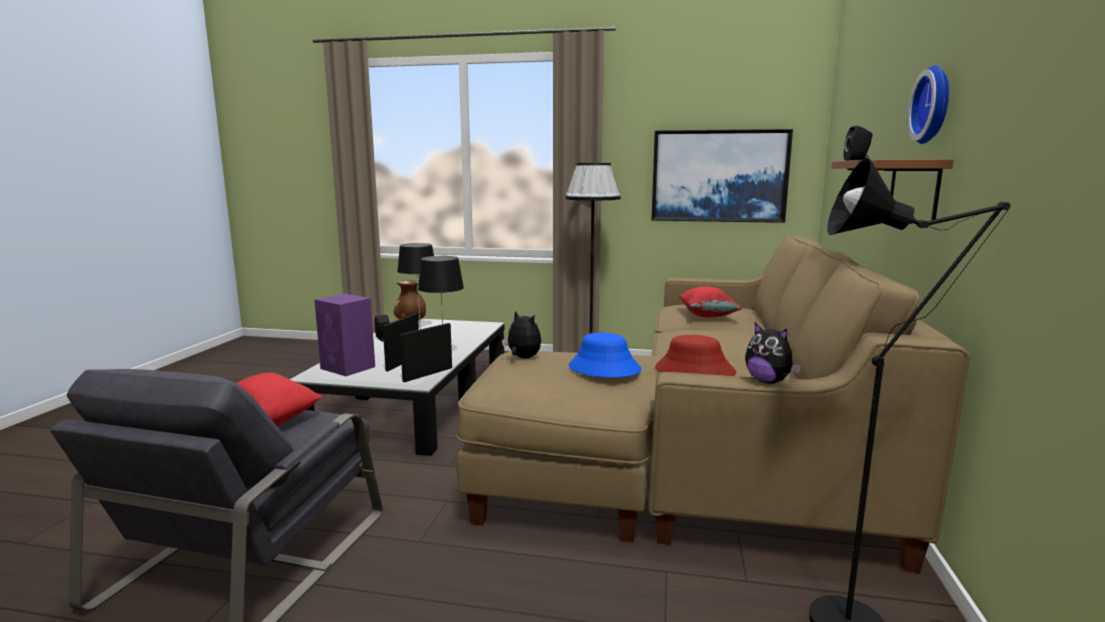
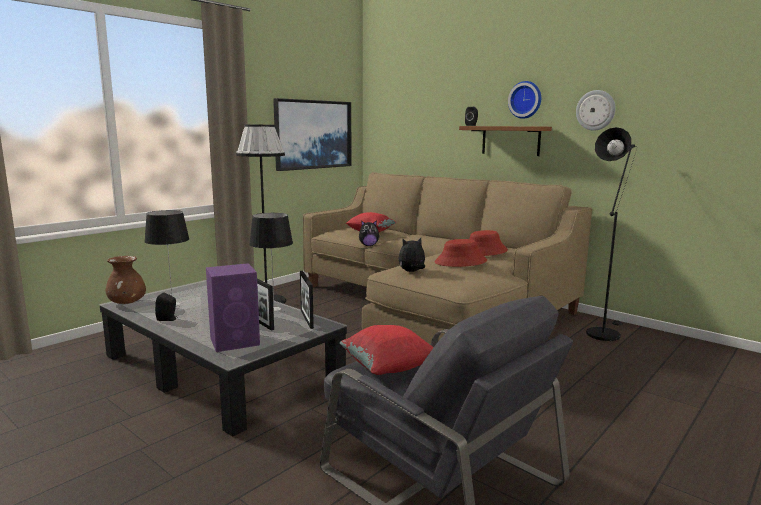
camera: 60 degrees left, 0 degrees up
blue hat [569,333,641,378] -> red hat [435,239,487,267]
plush toy [745,323,801,384] -> plush toy moved to [359,220,380,246]
none -> wall clock [576,90,615,131]

